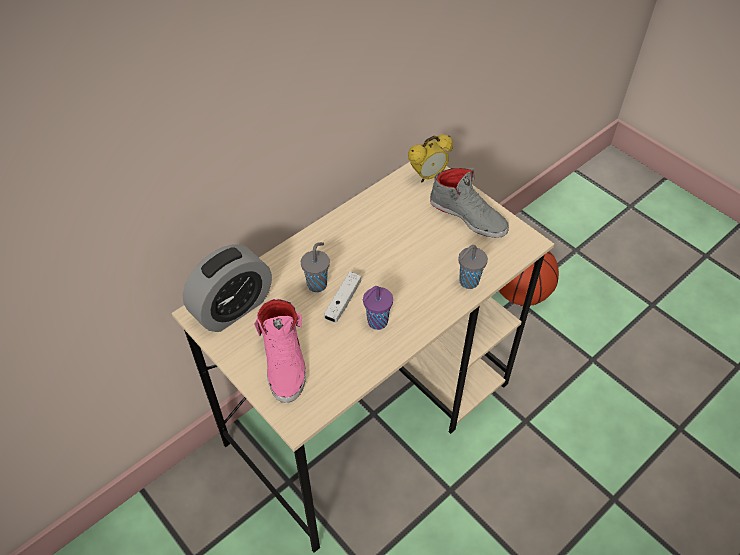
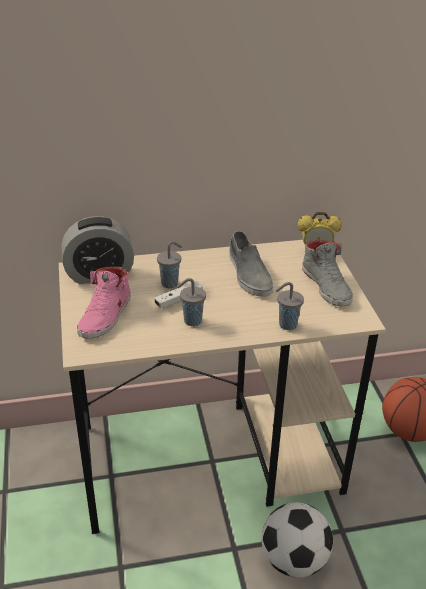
camera: 30 degrees right, 15 degrees down
purple cup [362,286,393,330] -> grey cup [177,278,206,326]
none -> grey shoe [229,231,273,297]
none -> football [261,502,333,578]

